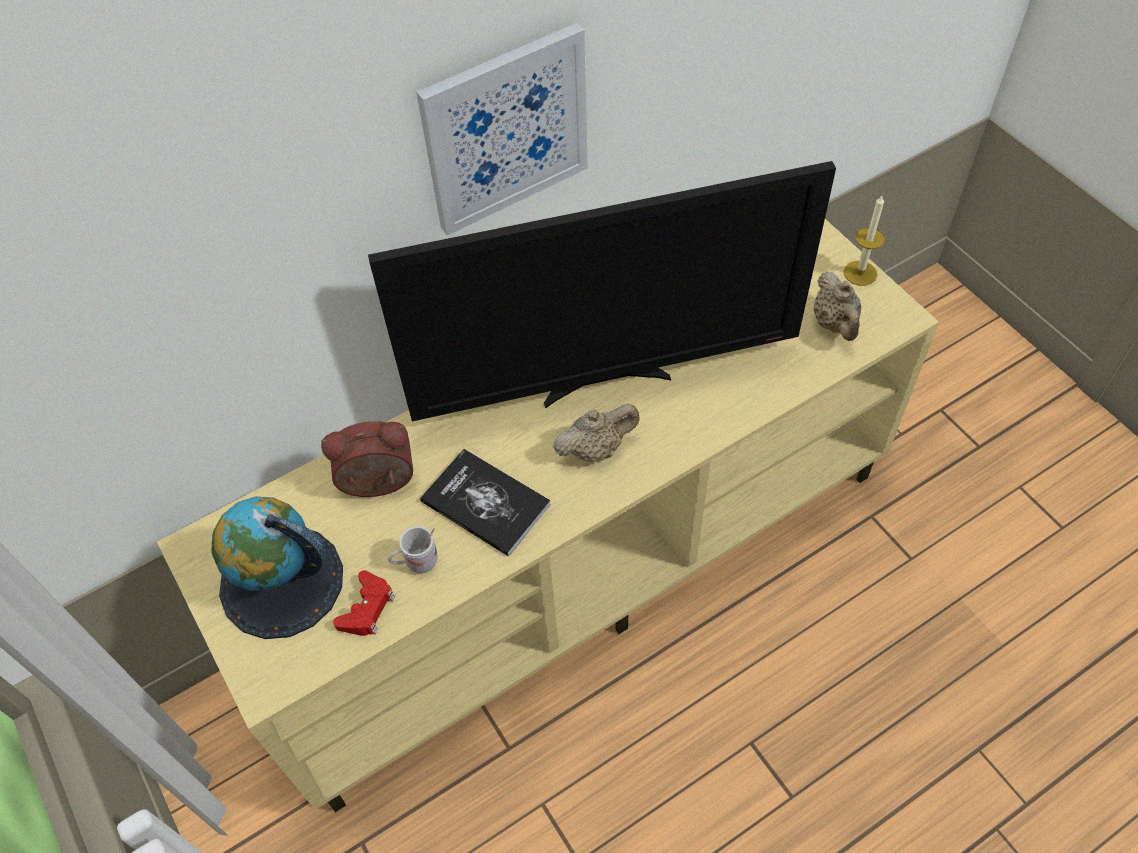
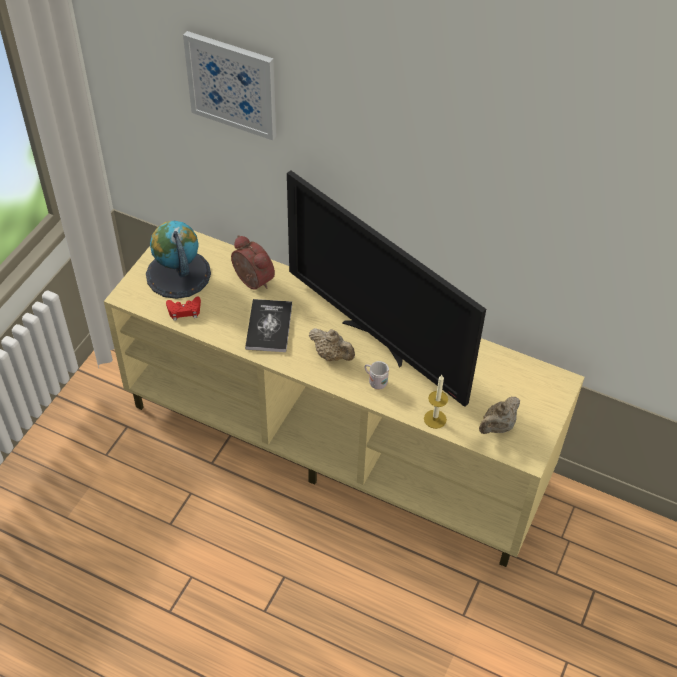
camera: 55 degrees right, 5 degrees down
white mug [388,526,438,573] -> white mug moved to [364,361,389,389]
picture [416,23,588,235] -> picture moved to [183,31,276,140]
candle [844,196,885,286] -> candle moved to [424,375,448,429]

